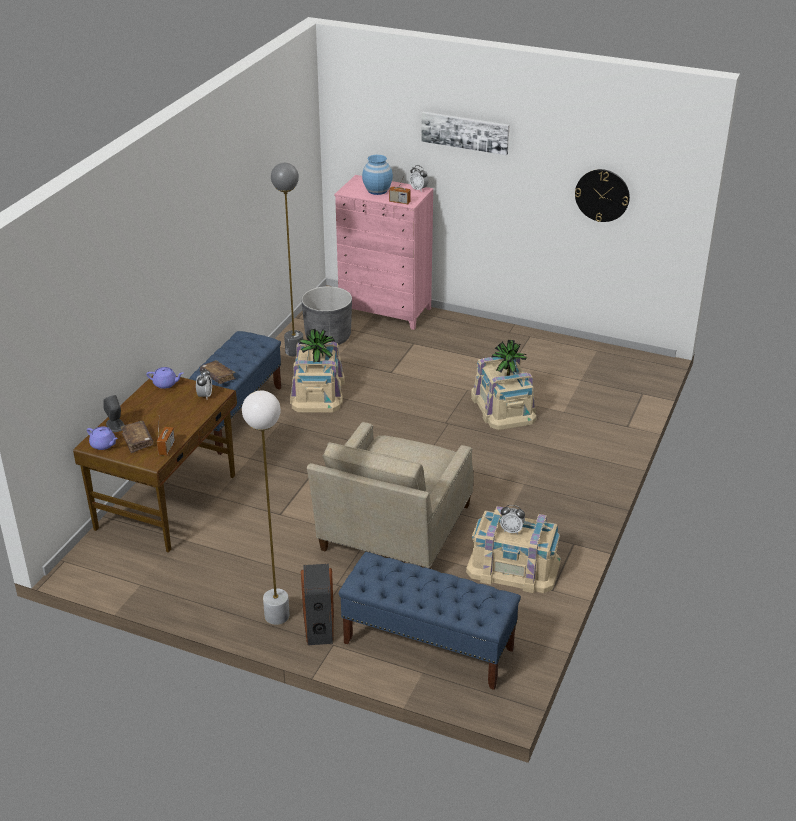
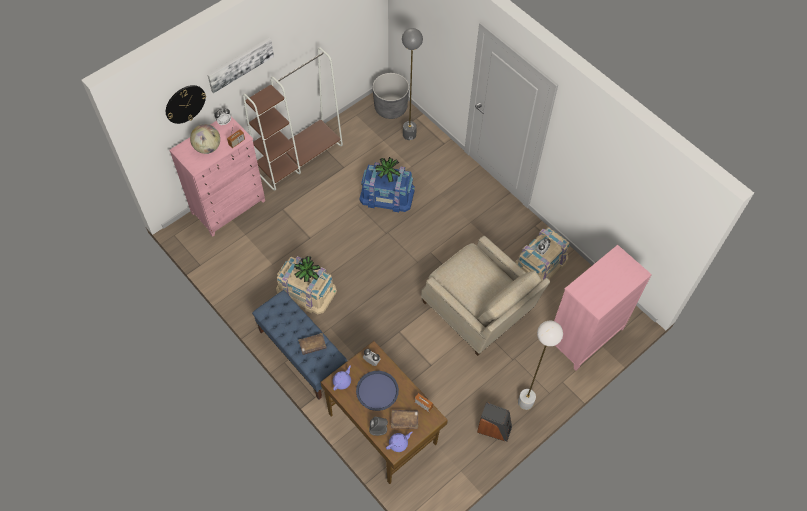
camera: 65 degrees left, 25 degrees up
grey floor lamp [271,163,303,357] -> grey floor lamp moved to [402,28,423,140]
grey planter [301,286,352,345] -> grey planter moved to [373,73,409,119]
speaker [301,564,334,645] -> speaker moved to [477,402,512,442]
blue bench [339,552,521,690] -> pink dresser [554,245,652,371]
blue vase [362,155,393,195] -> globe [190,124,220,154]
beige storage box [471,357,536,430] -> blue storage box [360,162,415,212]
wall clock [575,169,630,222] -> wall clock moved to [166,85,206,124]
none -> brown clothes rack [243,47,343,191]
none -> blue tray [356,371,399,411]

